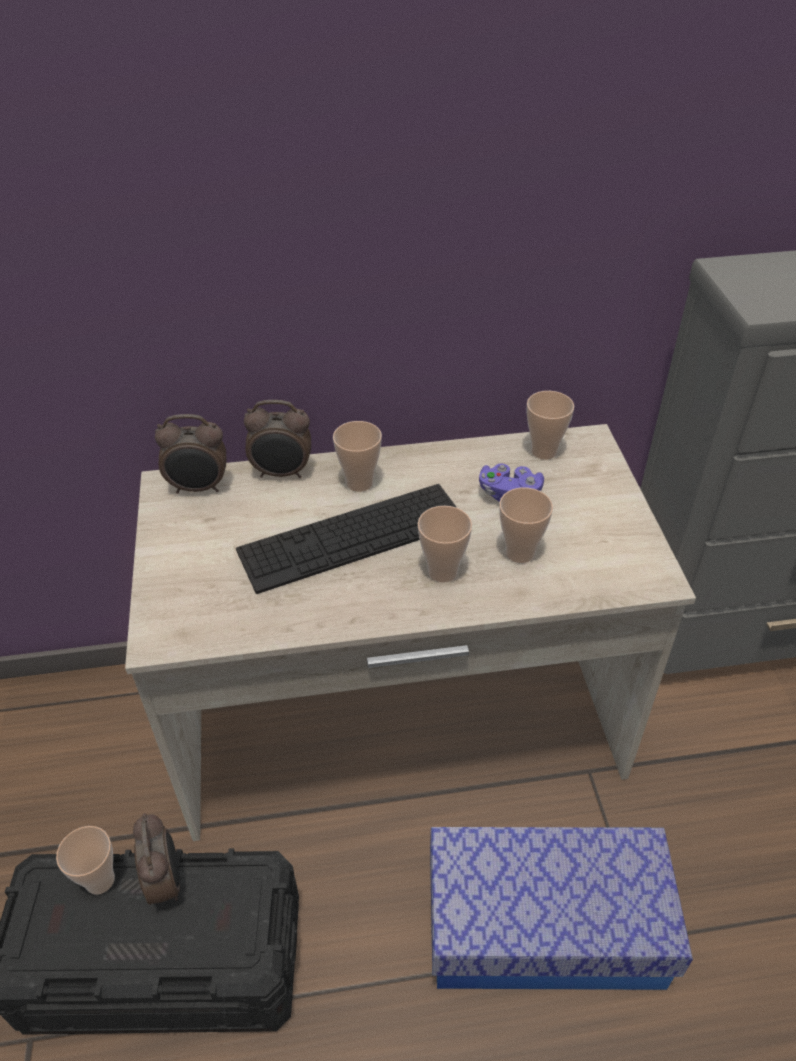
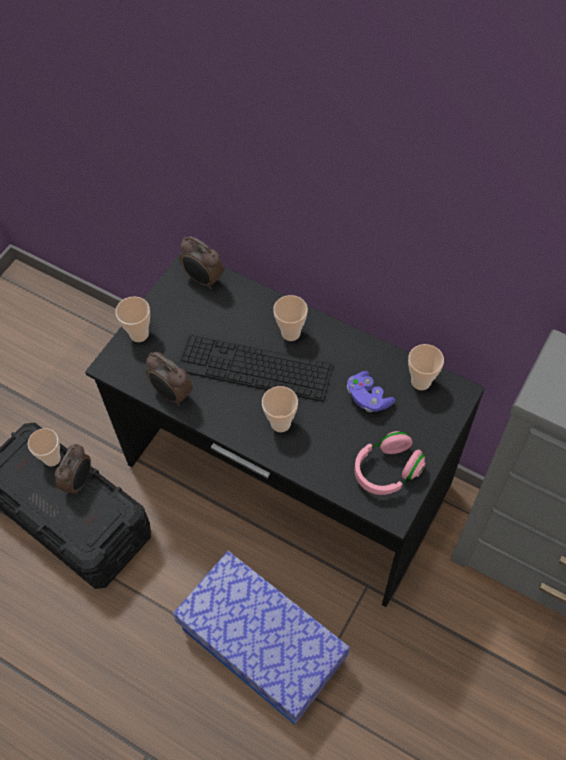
camera: 40 degrees right, 15 degrees up
beige desk [125,424,696,841] -> black desk [85,251,485,607]
alarm clock [244,400,311,478] -> alarm clock moved to [146,352,193,406]
cup [499,487,553,563] -> cup moved to [115,296,150,342]
none -> pink headphones [355,431,426,495]

